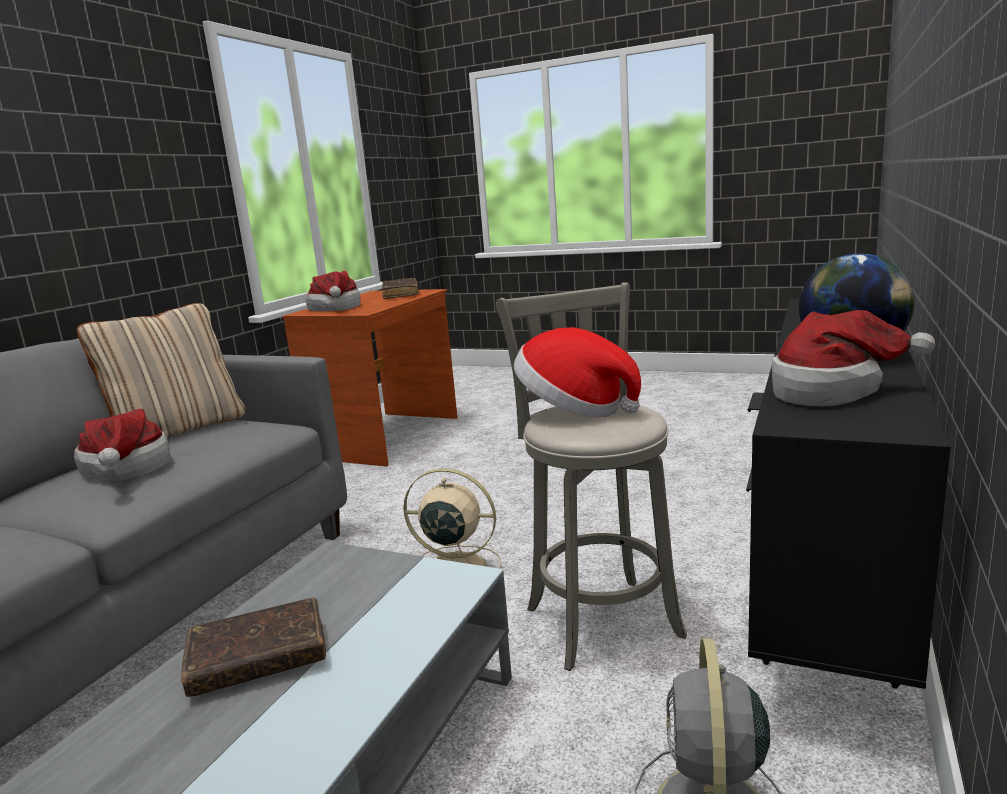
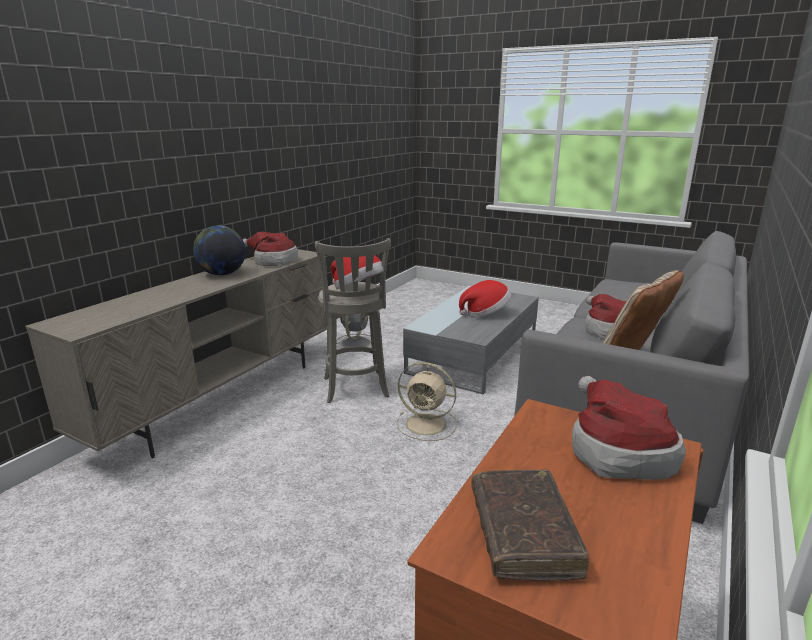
camera: 175 degrees left, 5 degrees up
brown book [181,598,326,697] -> hat [459,280,512,317]
black tv stand [746,298,951,689] -> beige tv stand [25,249,327,458]

